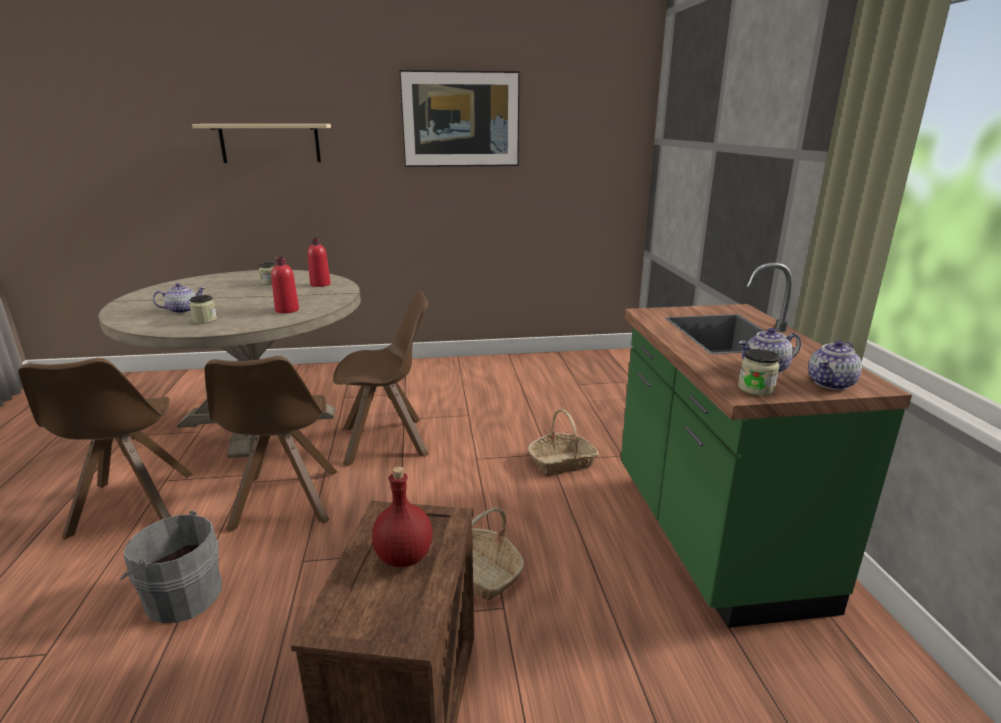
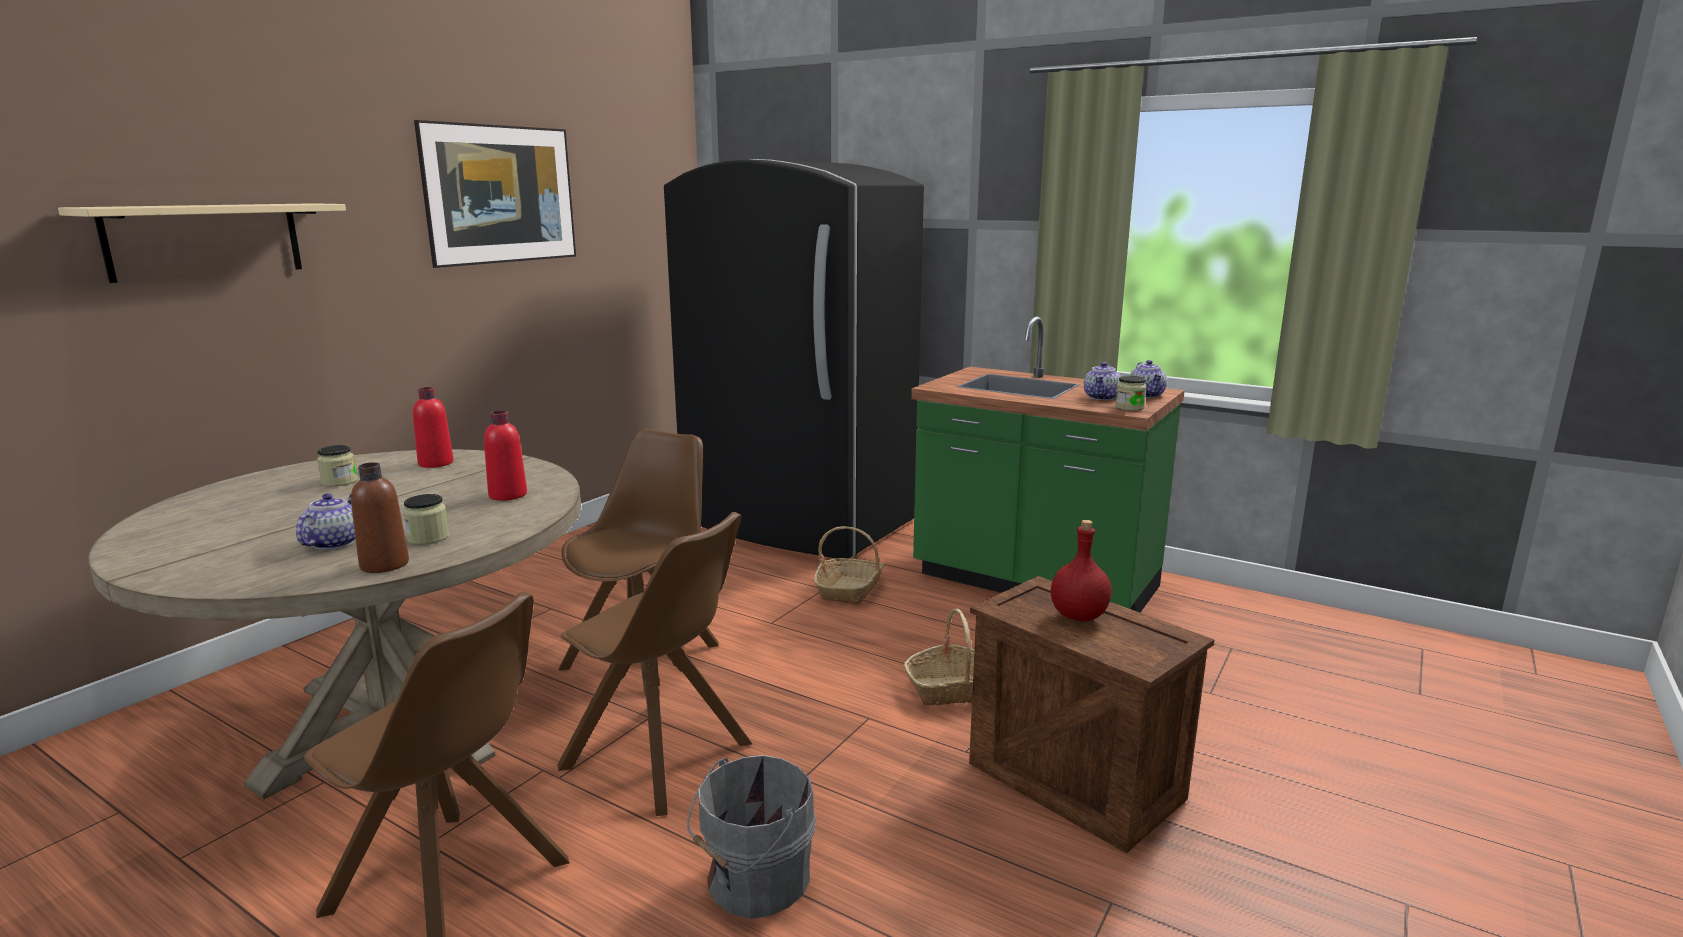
camera: 50 degrees left, 5 degrees down
none -> brown bottle [351,462,409,573]
none -> black fridge [664,159,924,558]

